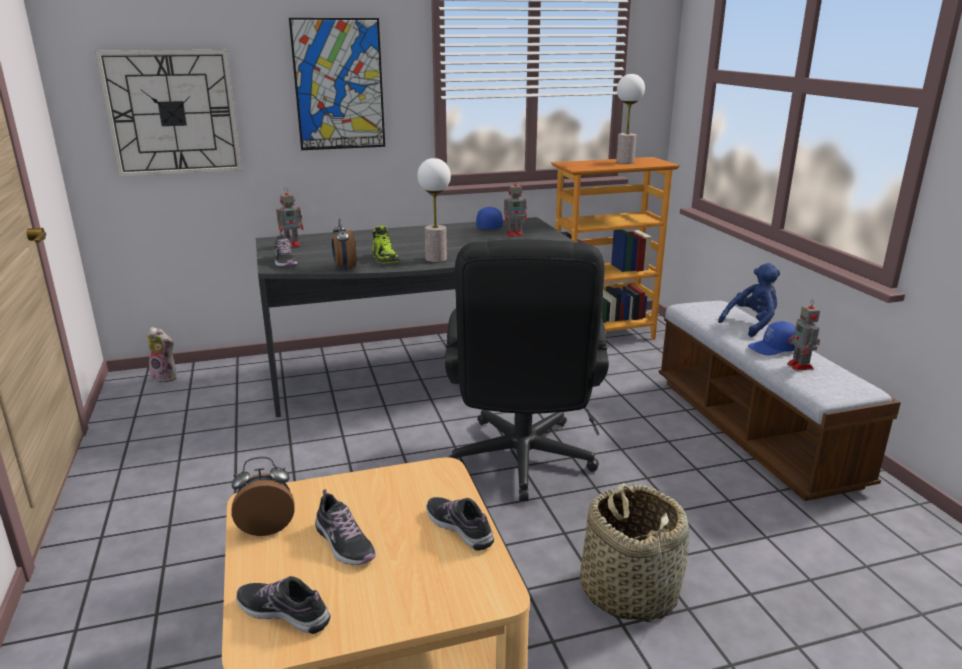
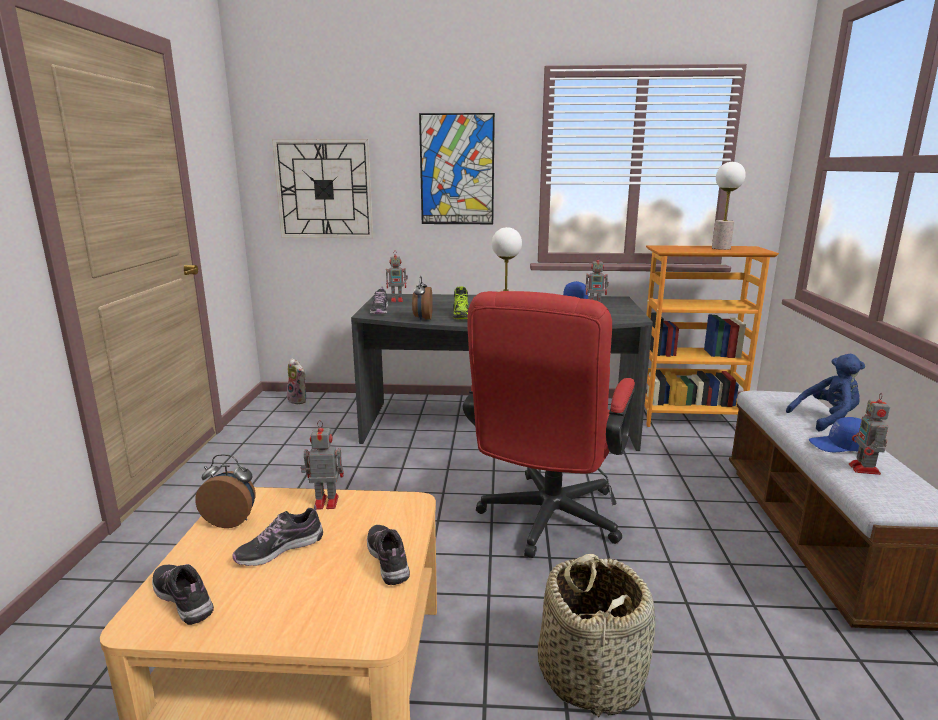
camera: 20 degrees right, 5 degrees down
shoe [315,489,376,565] -> shoe turned 75 degrees clockwise [232,504,323,566]
black office chair [445,239,609,501] -> red office chair [463,291,635,558]
none -> toy robot [301,420,344,510]

